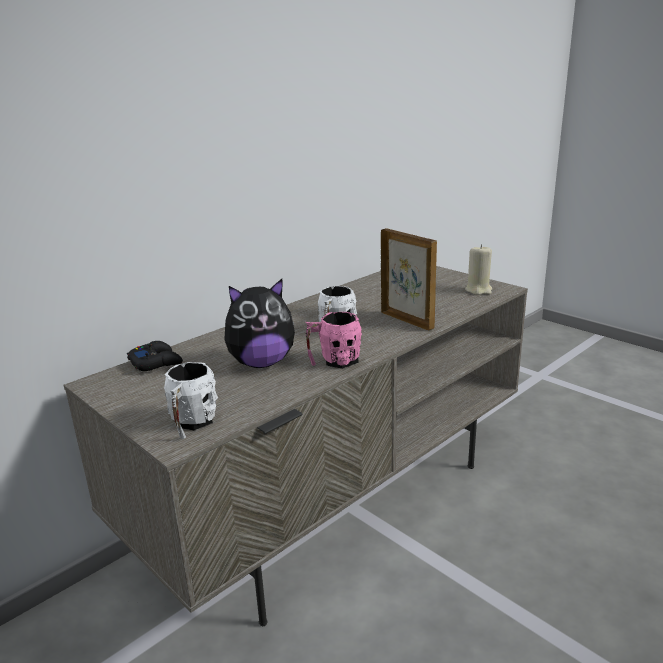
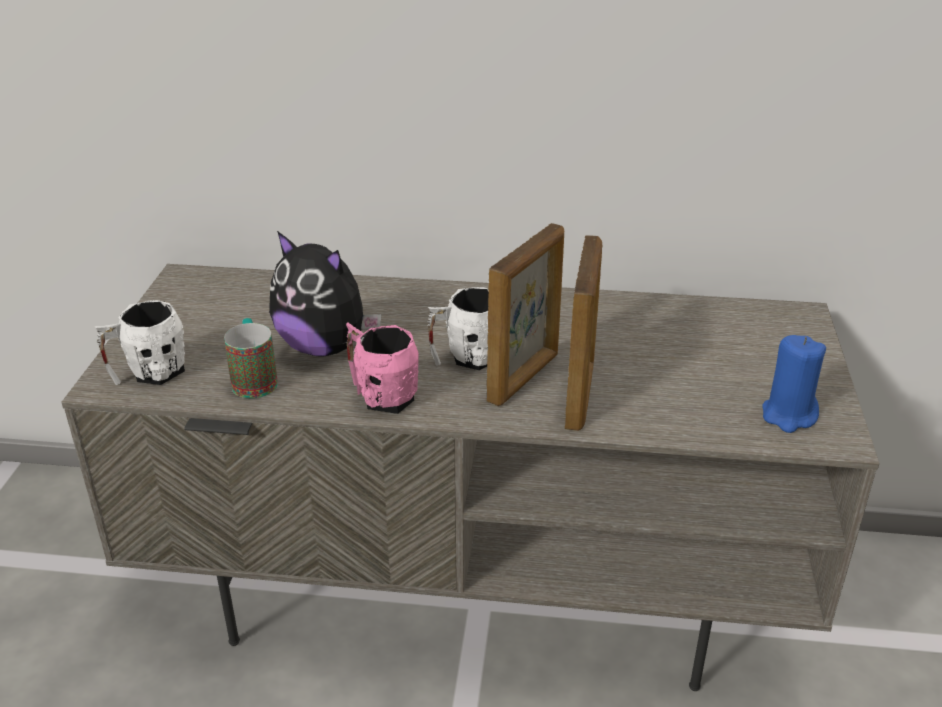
camera: 50 degrees right, 10 degrees up
black game controller [127,341,183,371] -> none
beige candle [465,244,492,295] -> blue candle [762,335,826,433]
none -> mug [224,318,278,398]
none -> picture frame [487,223,564,406]

